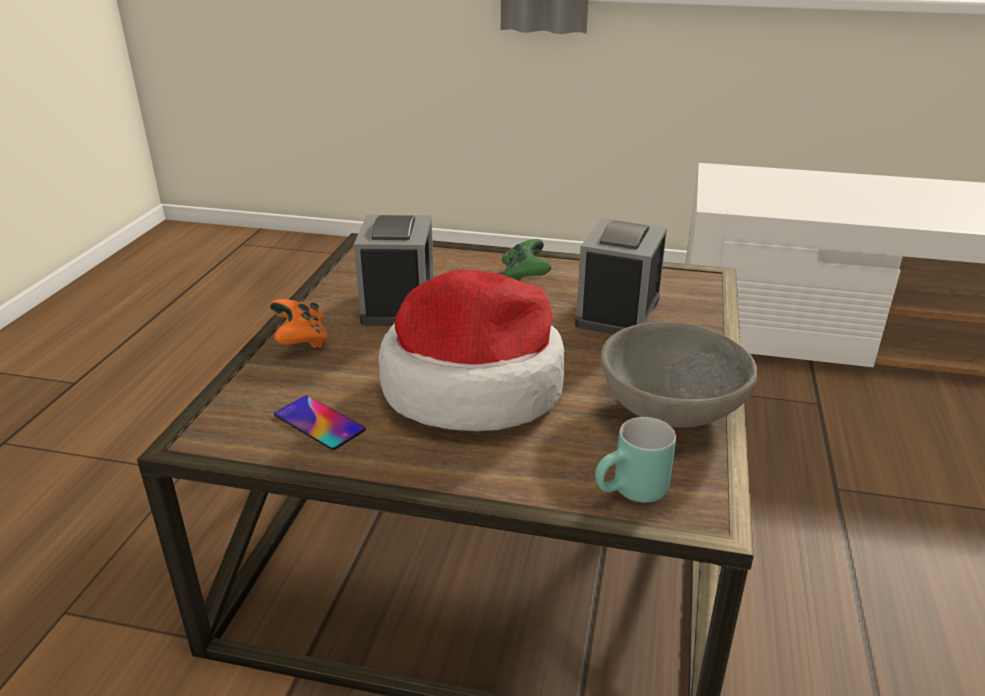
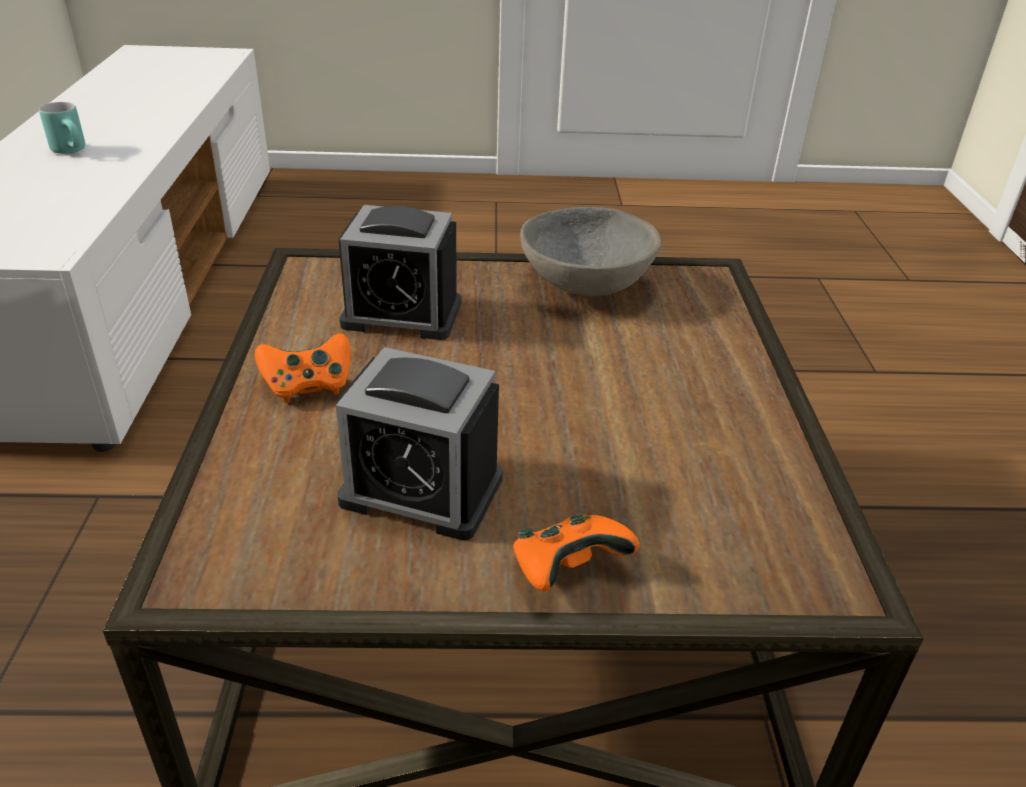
camera: 105 degrees left, 5 degrees up
phone [274,395,366,450] -> none
alarm clock [354,215,434,326] -> alarm clock turned 150 degrees counterclockwise [336,347,503,541]
hat [378,270,564,431] -> none
green game controller [502,239,551,281] -> orange game controller [255,333,351,403]
turquoise mug [595,417,676,503] -> turquoise mug moved to [39,102,85,154]

